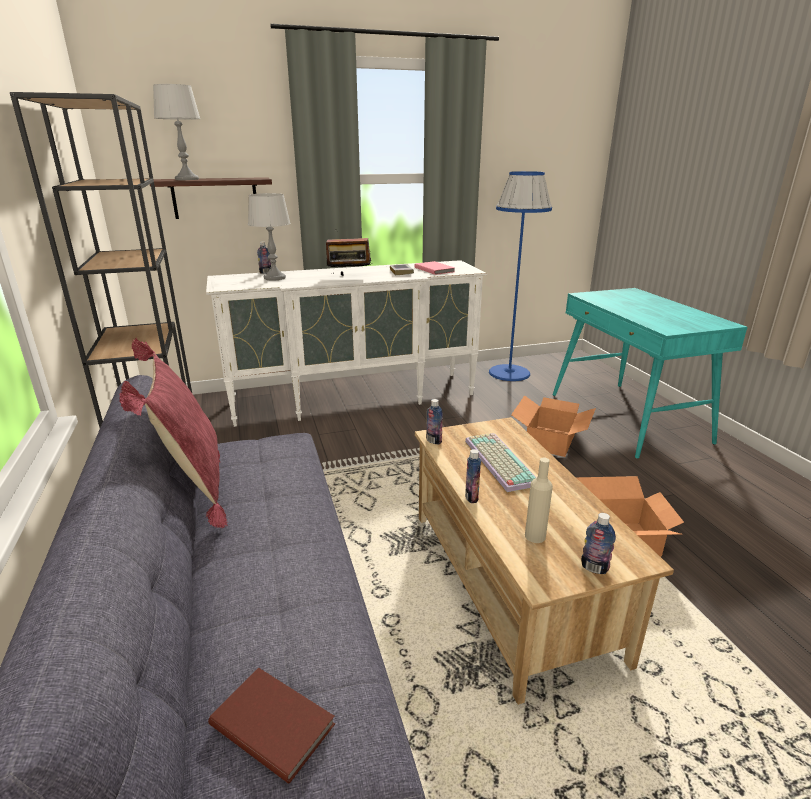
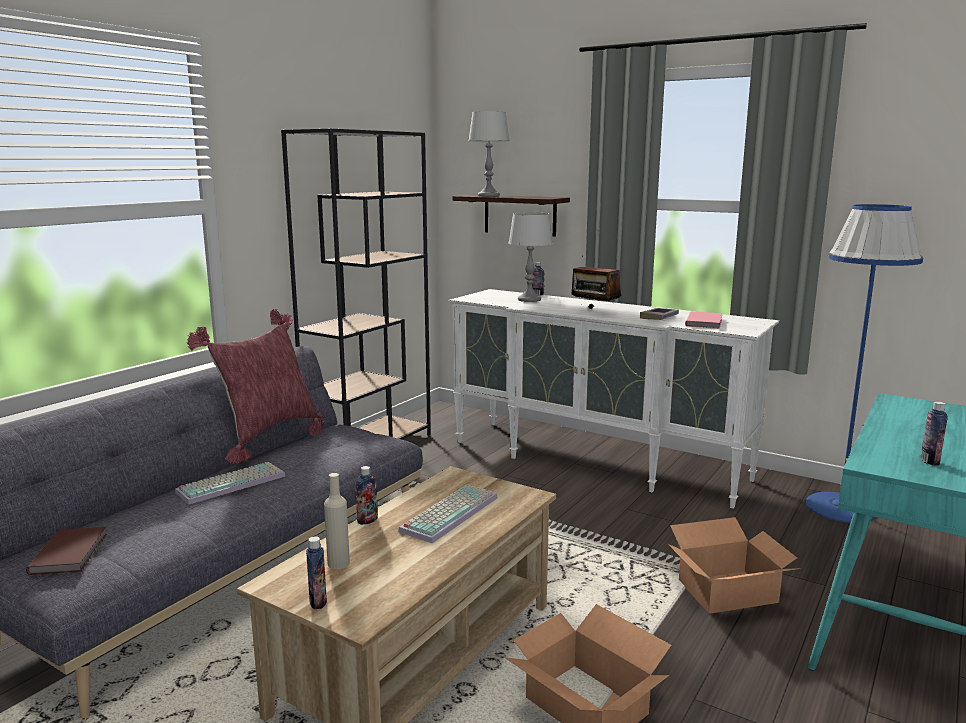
camera: 50 degrees right, 10 degrees down
bottle [426,399,443,445] -> bottle moved to [920,401,948,466]
none -> keyboard [175,462,285,505]

